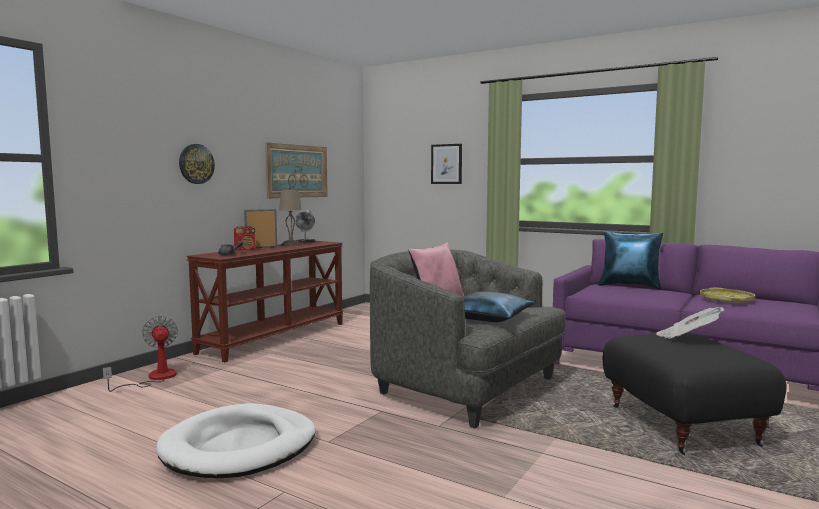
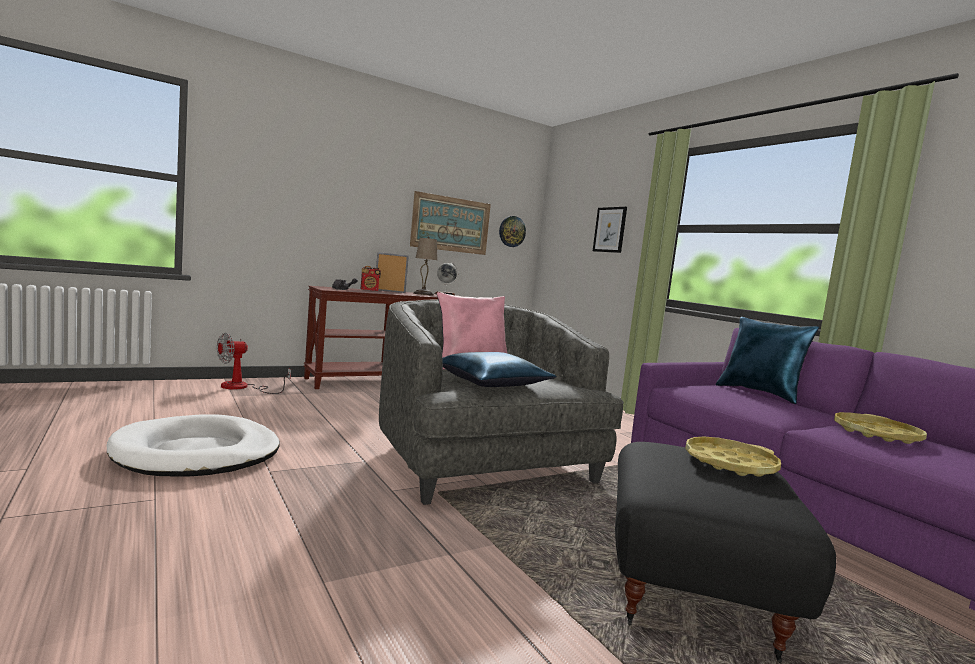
camera: 25 degrees right, 0 degrees up
fan [103,316,178,392] -> fan turned 135 degrees counterclockwise [217,333,291,394]
wall clock [179,144,215,184] -> wall clock moved to [499,216,526,247]
newspaper [656,307,724,339] -> yellow tray [685,437,781,477]

